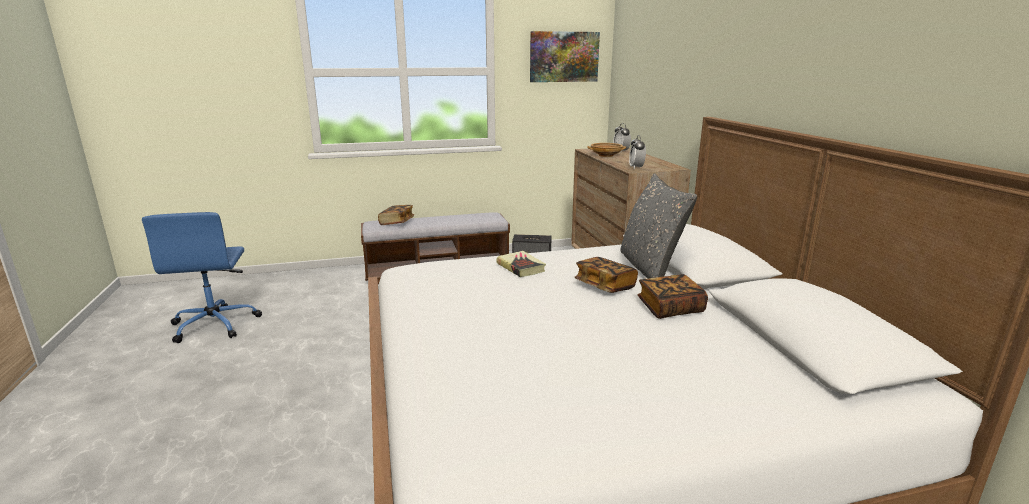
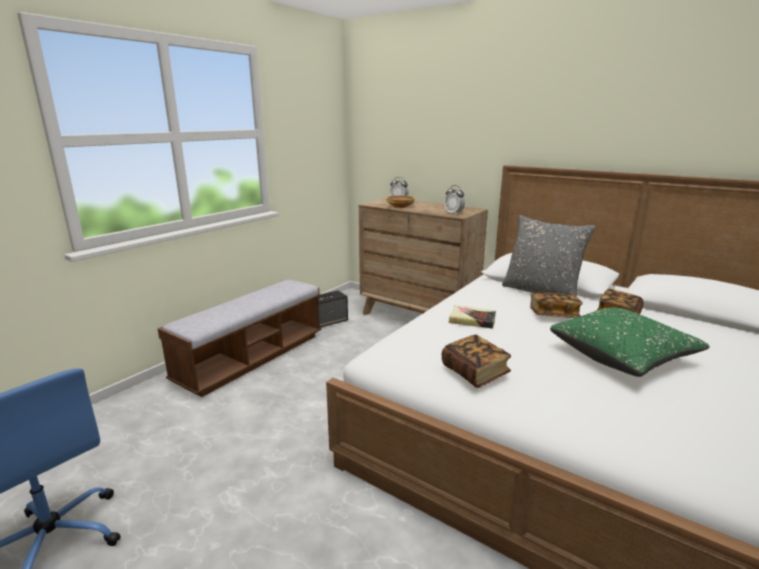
camera: 40 degrees left, 0 degrees up
book [378,205,414,225] -> book moved to [442,334,511,388]
picture [530,31,600,82] -> none
none -> green pillow [550,307,710,377]

